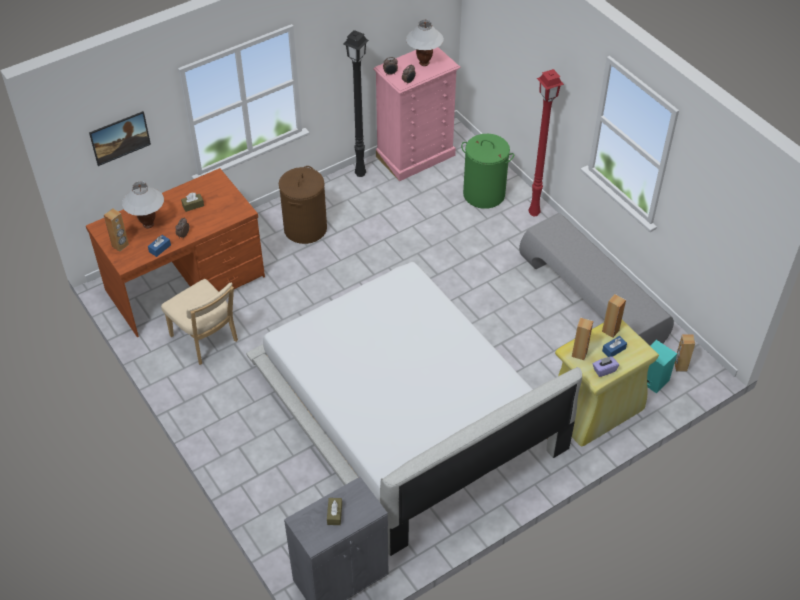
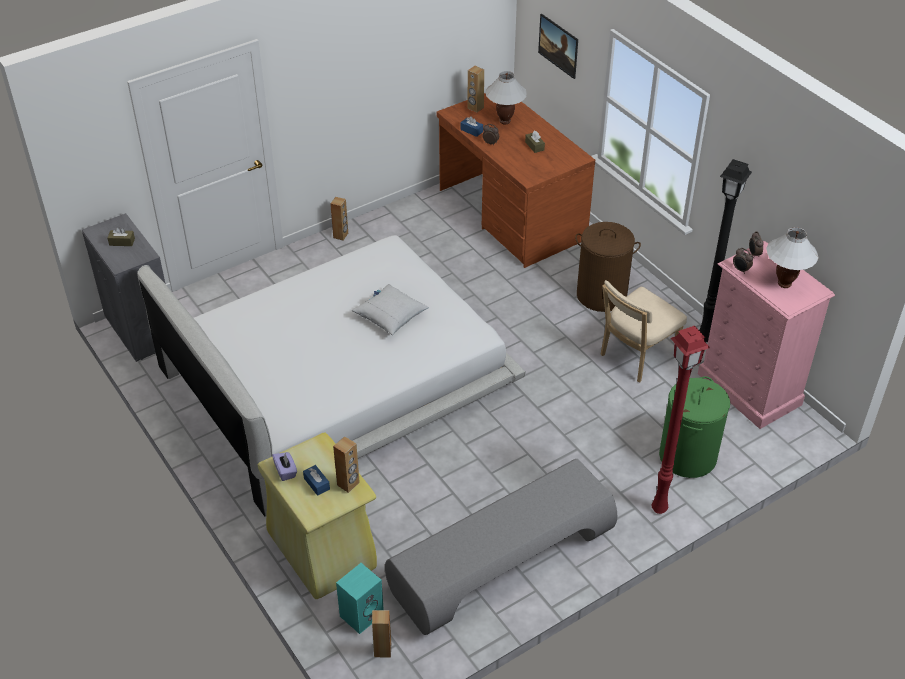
camera: 90 degrees right, 5 degrees down
beige chair [161,279,238,365] -> beige chair moved to [601,280,687,382]
brown speaker [572,317,593,360] -> brown speaker moved to [330,197,348,241]
none -> grey pillow [352,284,429,335]

